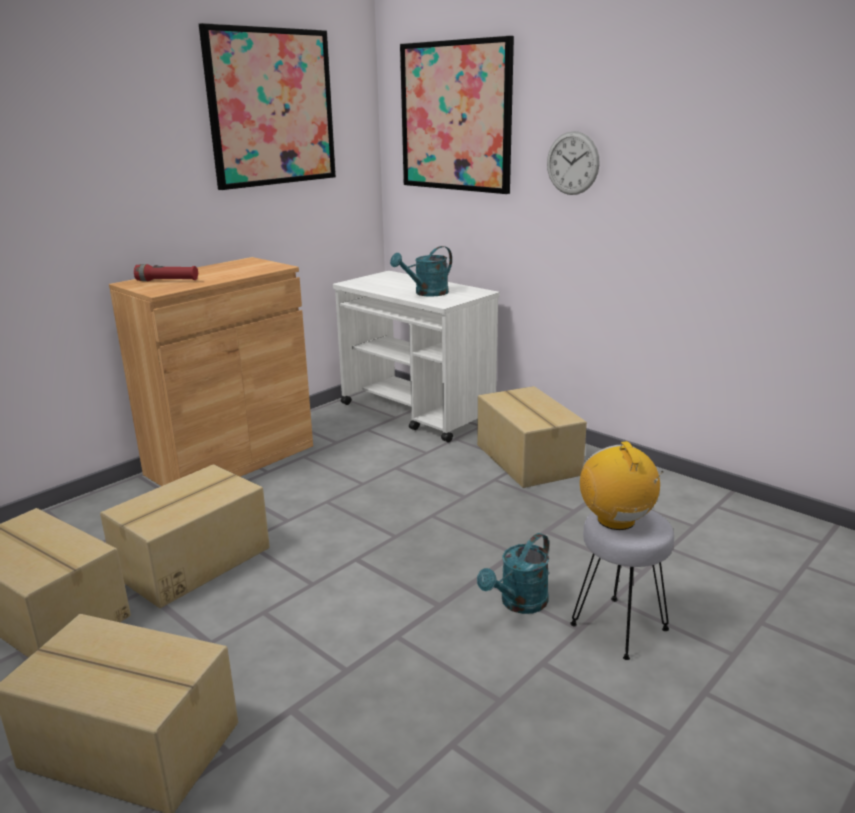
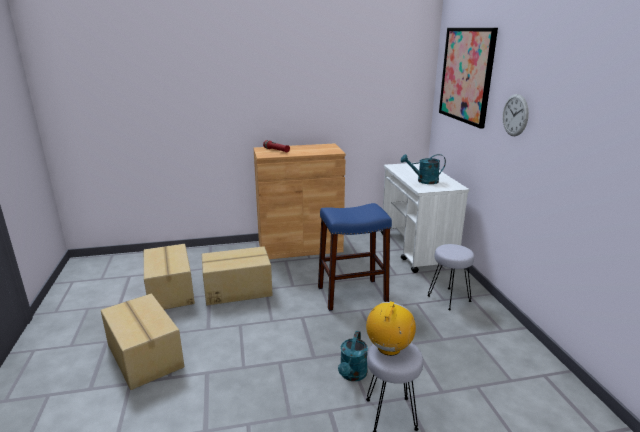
camera: 35 degrees right, 0 degrees up
picture [199,23,336,190] -> none
cardboard box [477,386,587,488] -> grey stool [427,244,474,310]
turquoise watering can [477,533,549,614] -> turquoise watering can turned 60 degrees counterclockwise [338,331,368,381]
none -> blue stool [318,203,392,311]

